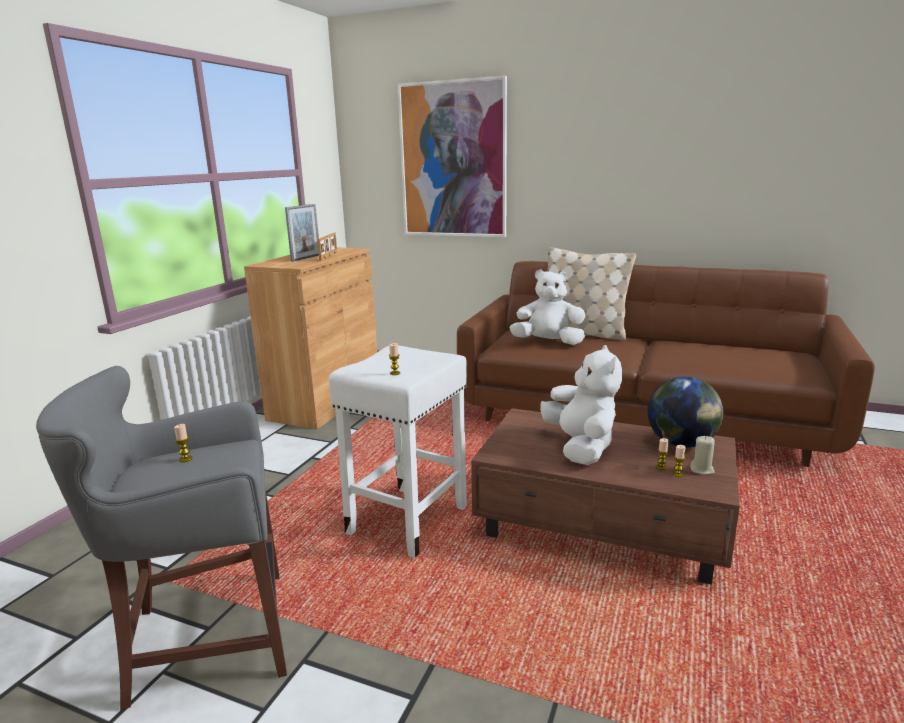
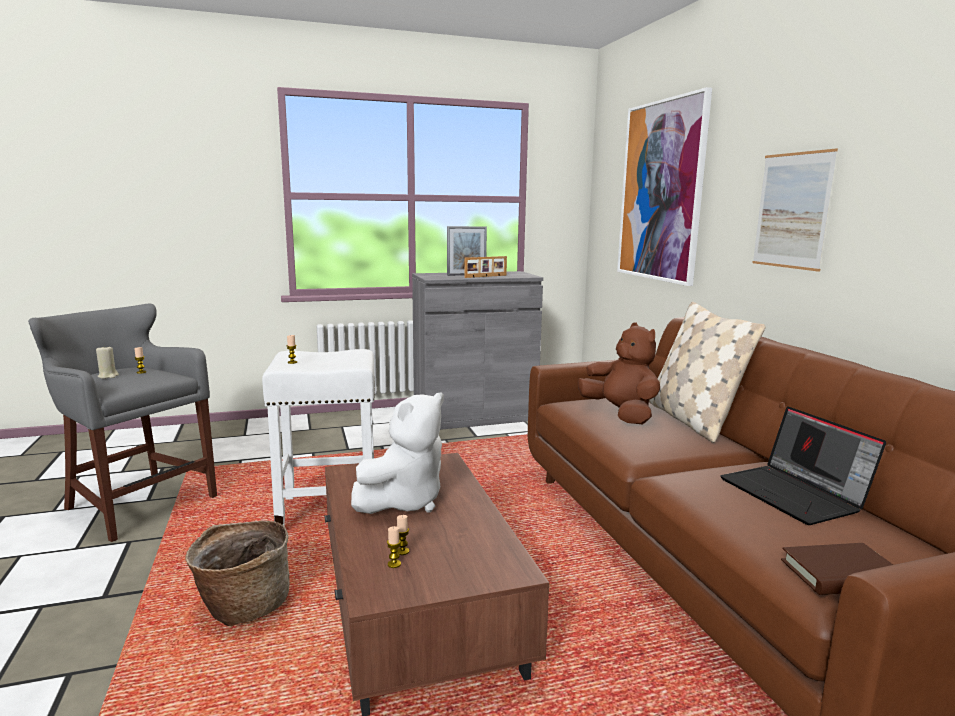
camera: 50 degrees right, 5 degrees down
brown cabinet [244,248,377,430] -> grey cabinet [412,271,543,430]
white plush toy [510,269,586,345] -> brown plush toy [578,323,660,424]
globe [647,376,724,447] -> none
beige candle [690,436,715,475] -> beige candle moved to [96,345,119,379]
none -> basket [185,520,290,626]
none -> laptop [720,406,886,525]
none -> picture [753,149,838,272]
none -> brown book [781,543,893,595]

